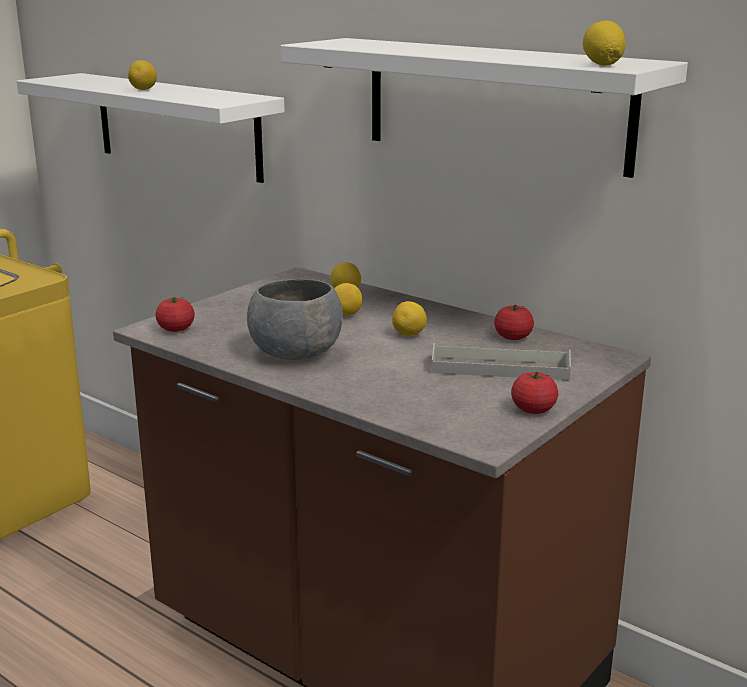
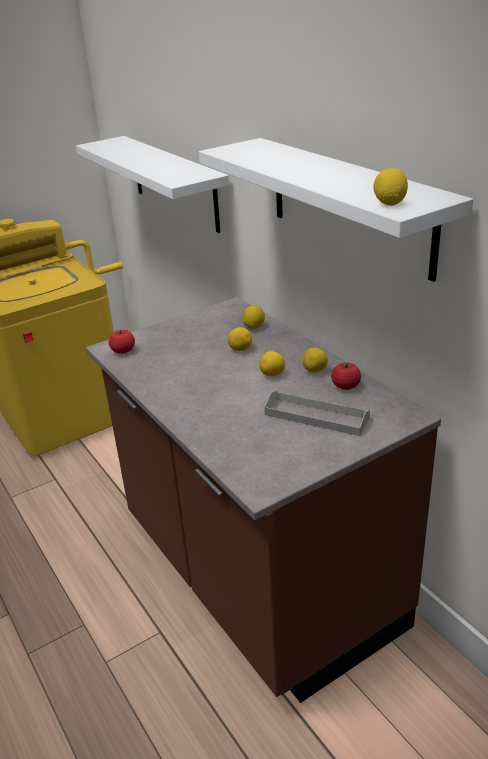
camera: 20 degrees right, 10 degrees up
lemon [128,60,157,90] -> lemon moved to [302,348,328,373]
grey bowl [247,279,343,360] -> none
tomato [511,371,558,414] -> none

